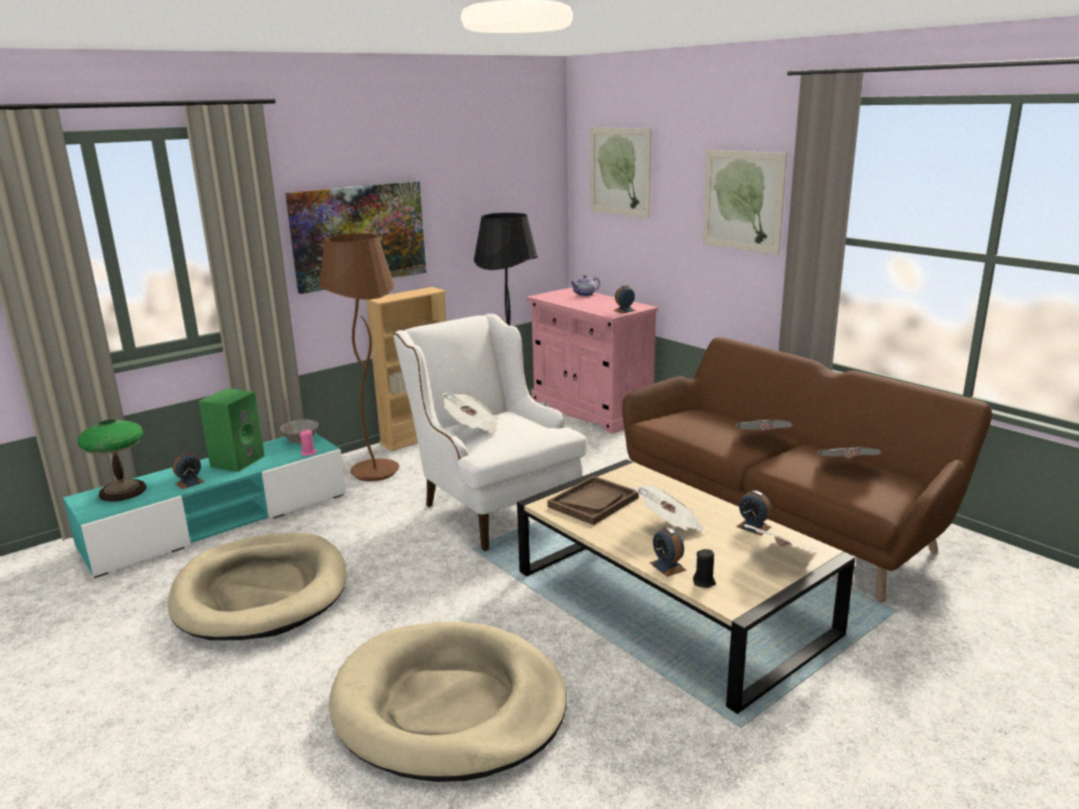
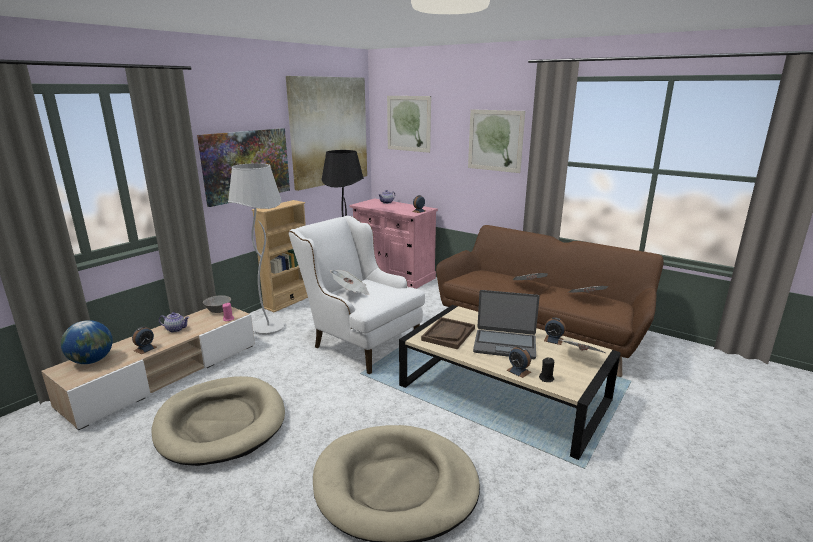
camera: 15 degrees left, 0 degrees up
turquoise tv stand [63,433,346,578] -> beige tv stand [41,307,255,430]
table lamp [77,419,146,502] -> globe [61,320,113,364]
green speaker [198,388,265,472] -> teapot [159,312,189,332]
brown floor lamp [319,233,399,481] -> white floor lamp [228,163,285,335]
newspaper [635,485,707,533] -> laptop [473,290,540,359]
none -> picture [286,76,367,191]

